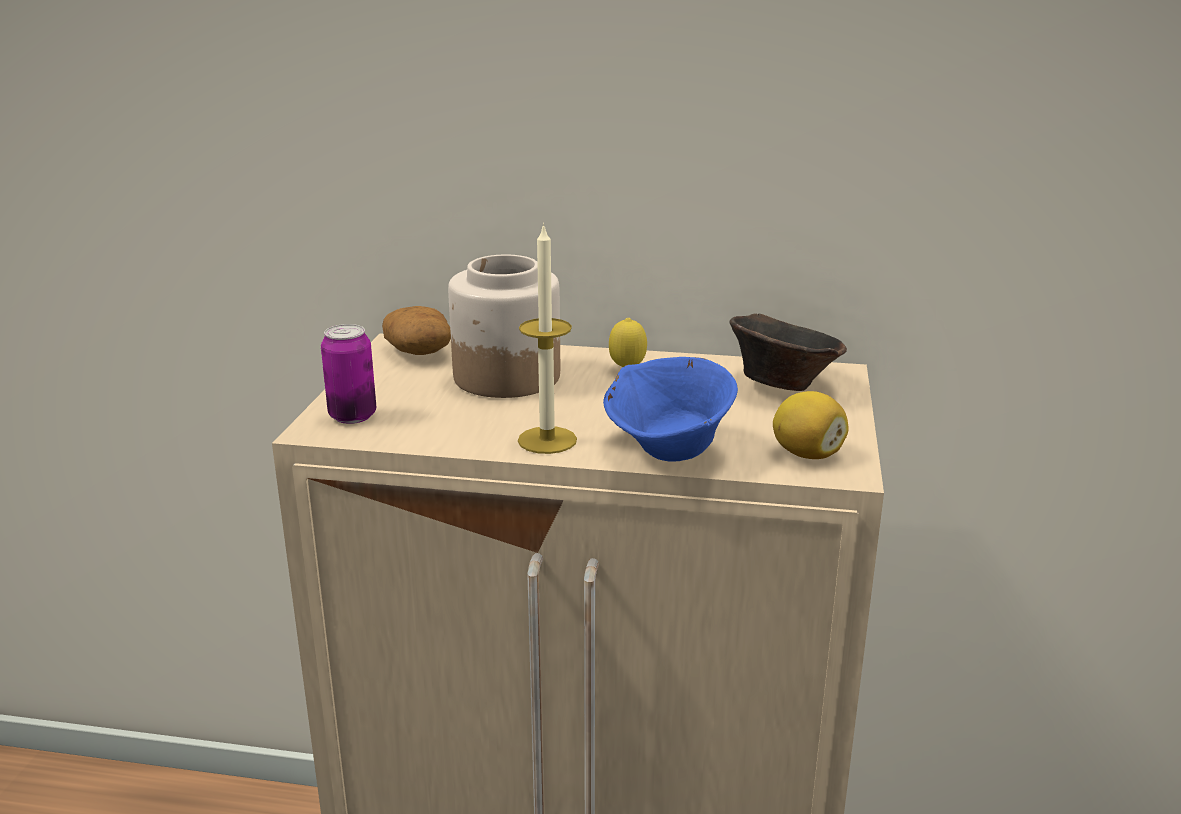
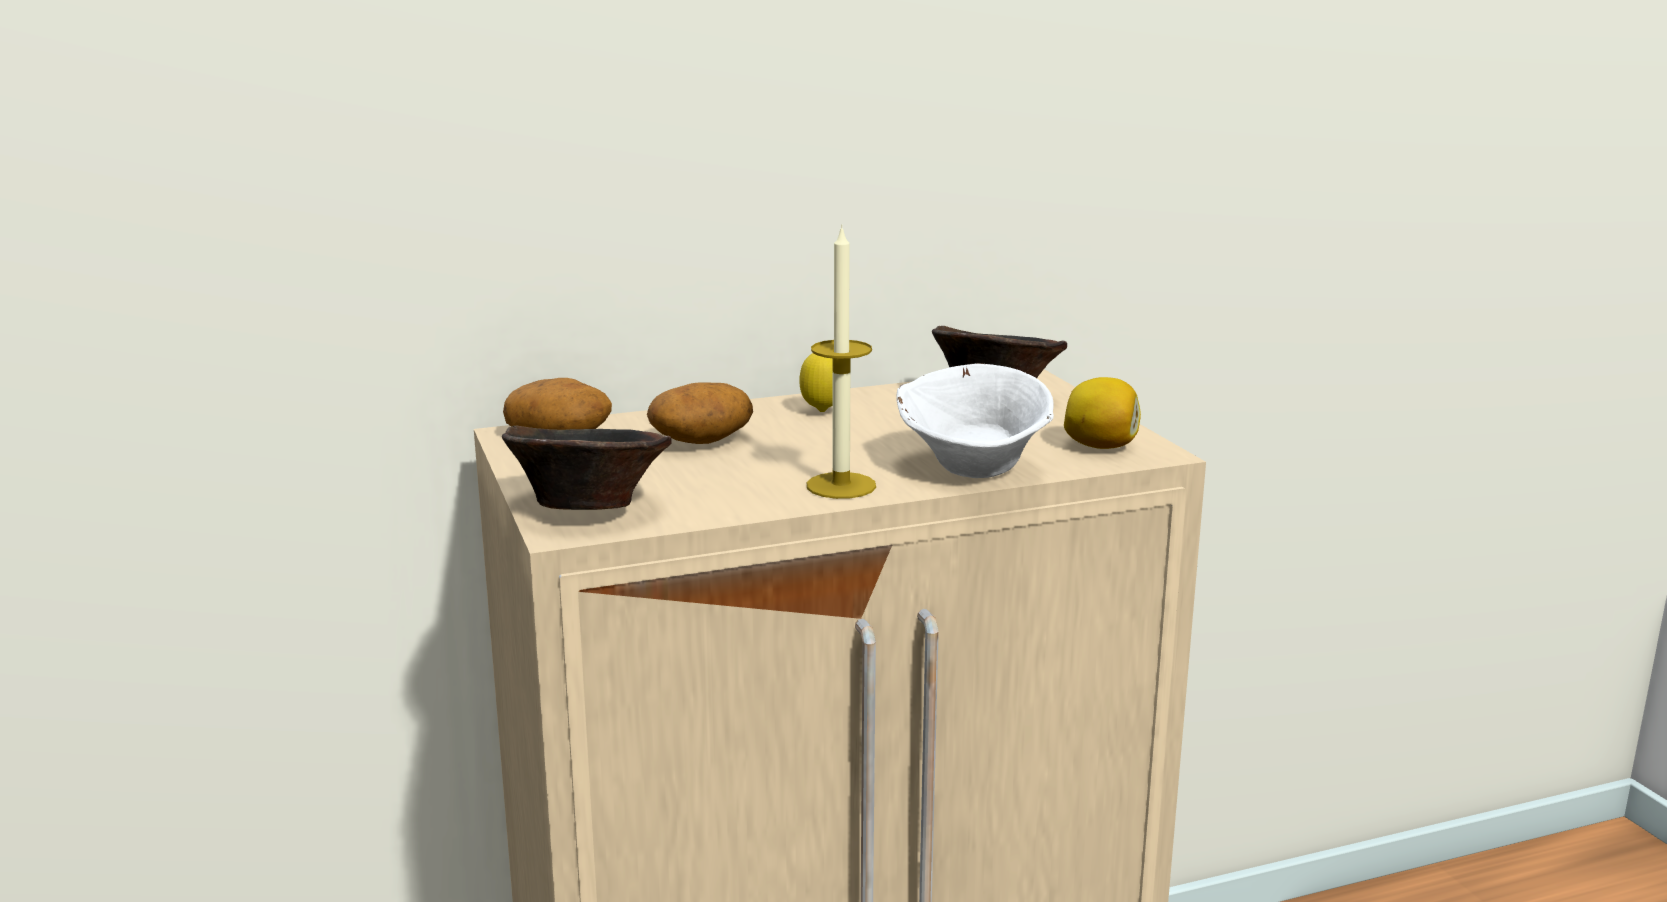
camera: 30 degrees left, 5 degrees down
can [321,324,376,424] -> brown bowl [502,426,672,510]
jar [448,255,560,398] -> potato [647,382,753,444]
blue bowl [603,357,738,462] -> white bowl [897,363,1054,478]

